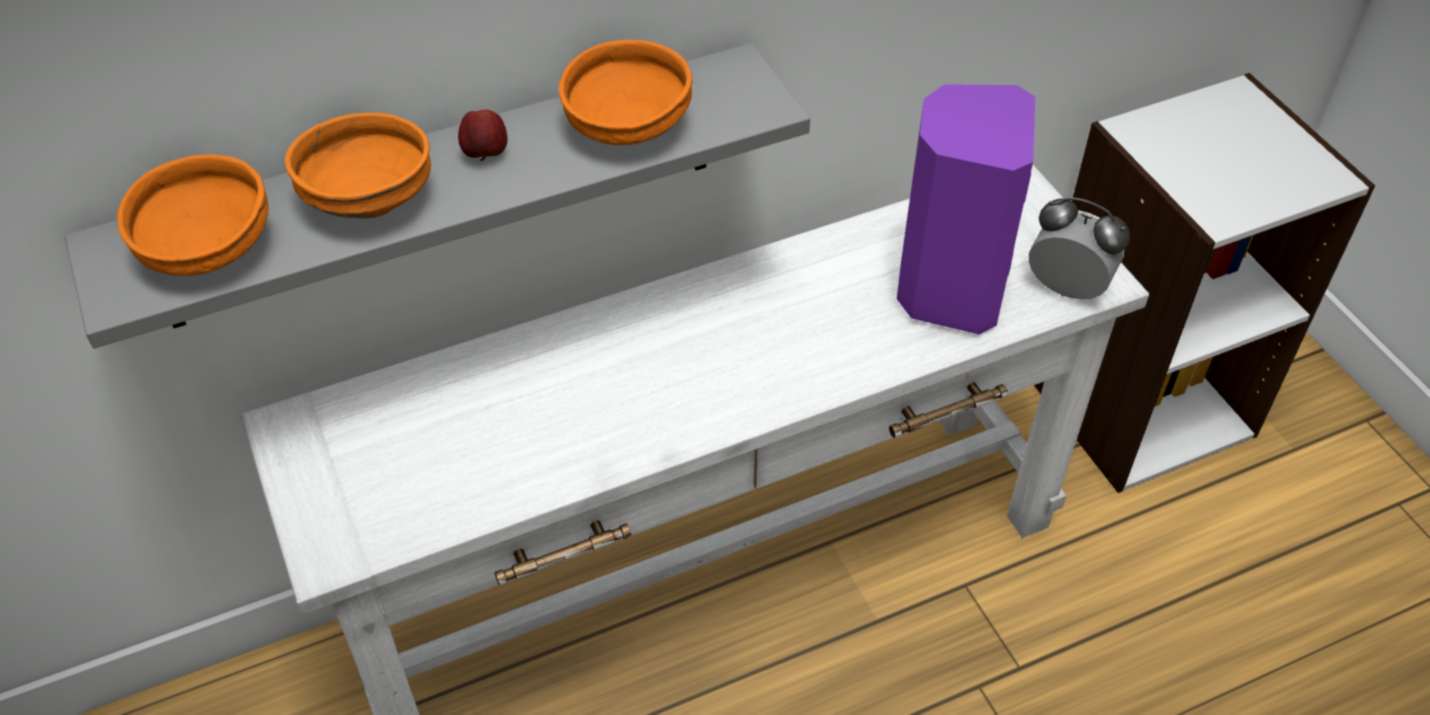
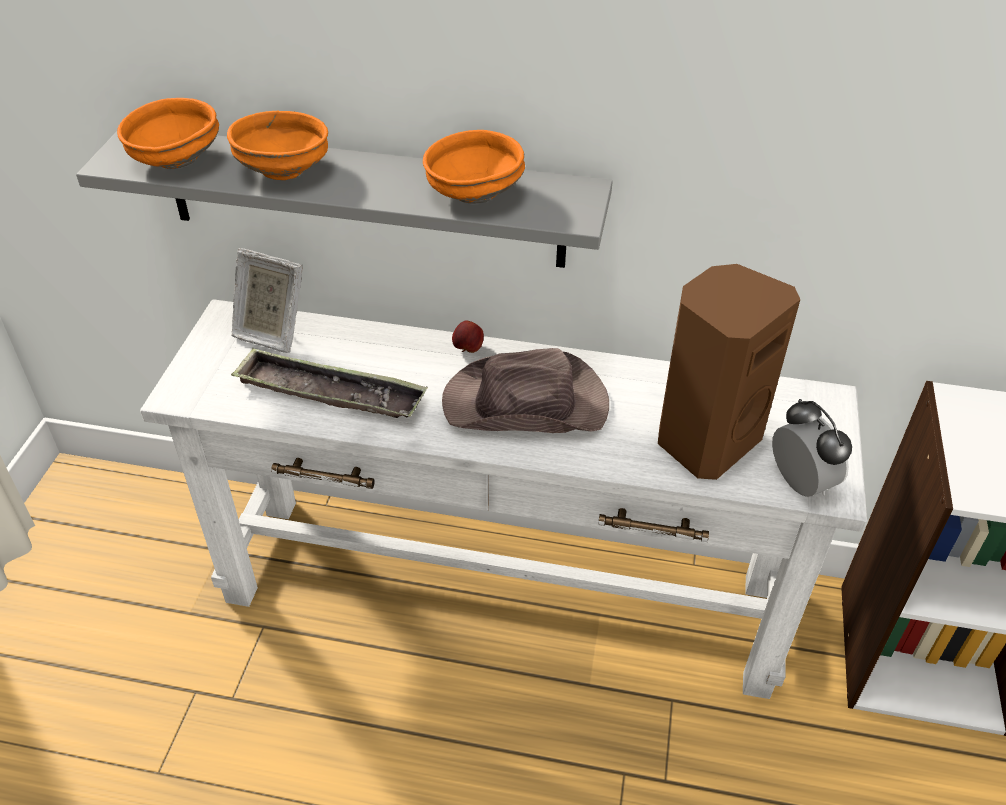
camera: 35 degrees right, 5 degrees down
apple [458,110,508,161] -> apple moved to [452,320,484,353]
purple speaker [897,84,1035,334] -> brown speaker [658,264,800,480]
none -> picture frame [231,248,303,353]
none -> tray [231,348,428,418]
none -> brown hat [442,348,609,433]

